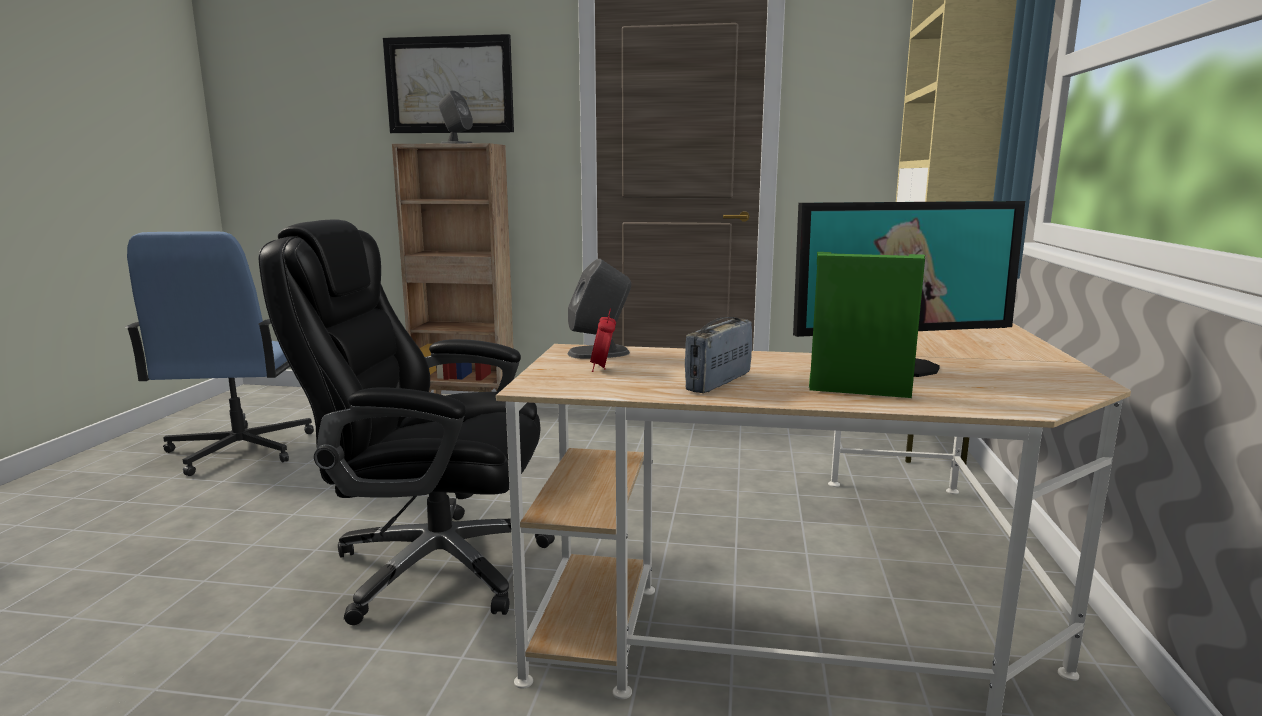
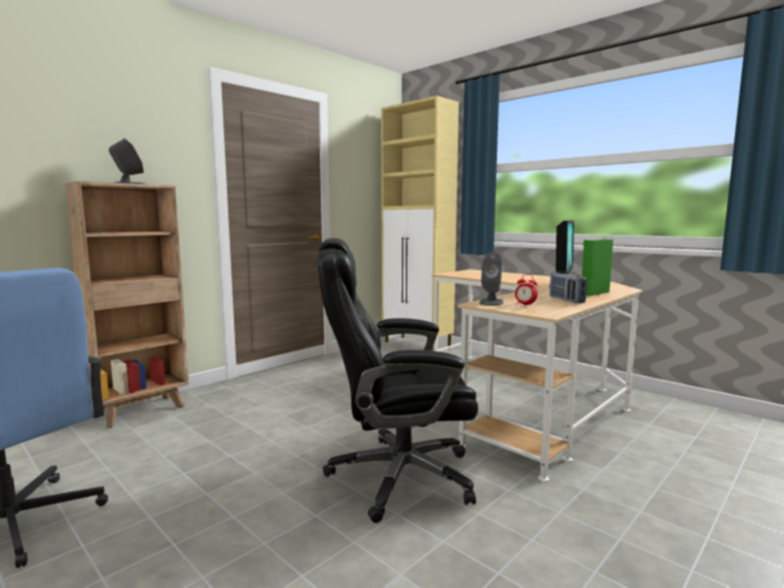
camera: 55 degrees left, 5 degrees down
black office chair [259,219,555,625] -> black office chair turned 45 degrees clockwise [317,238,478,523]
picture [383,34,514,133] -> none

